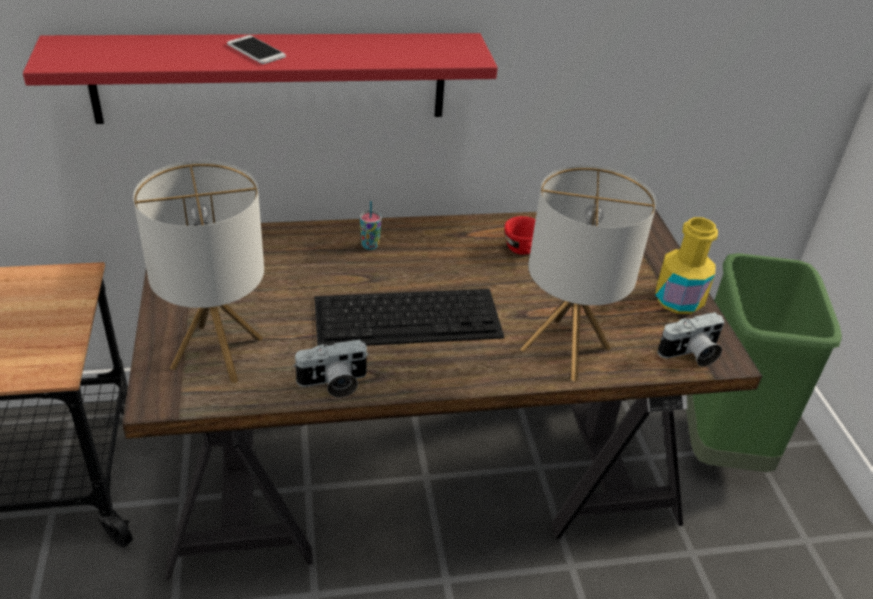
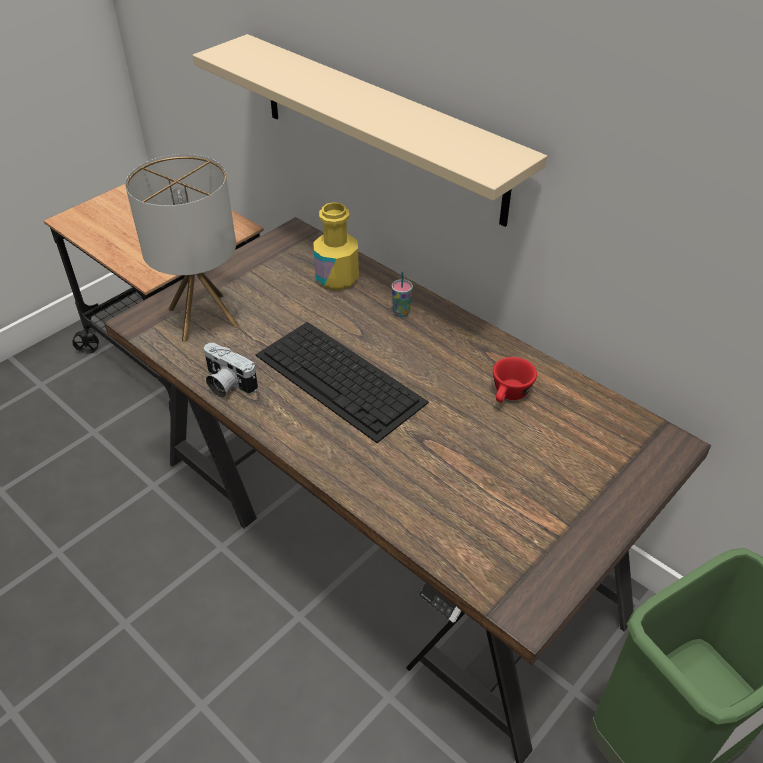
camera: 55 degrees right, 5 degrees up
red shelf [23,33,498,124] -> beige shelf [192,34,547,227]
phone [227,35,286,64] -> none
table lamp [520,165,656,382] -> none
yellow bottle [655,217,718,314] -> yellow bottle moved to [314,202,359,290]
camera [657,312,724,367] -> none

